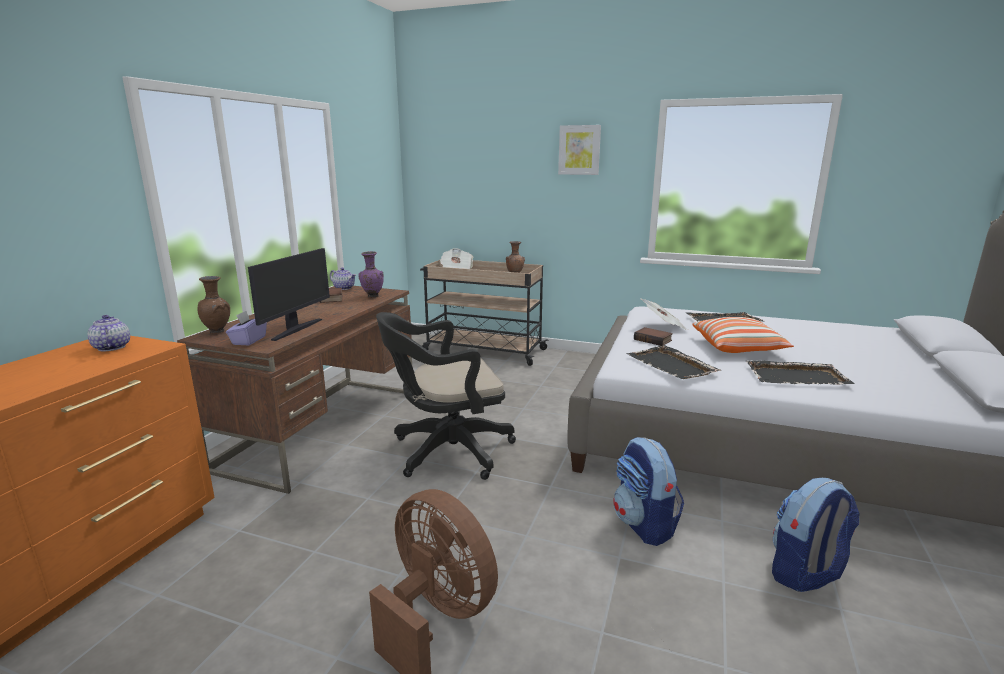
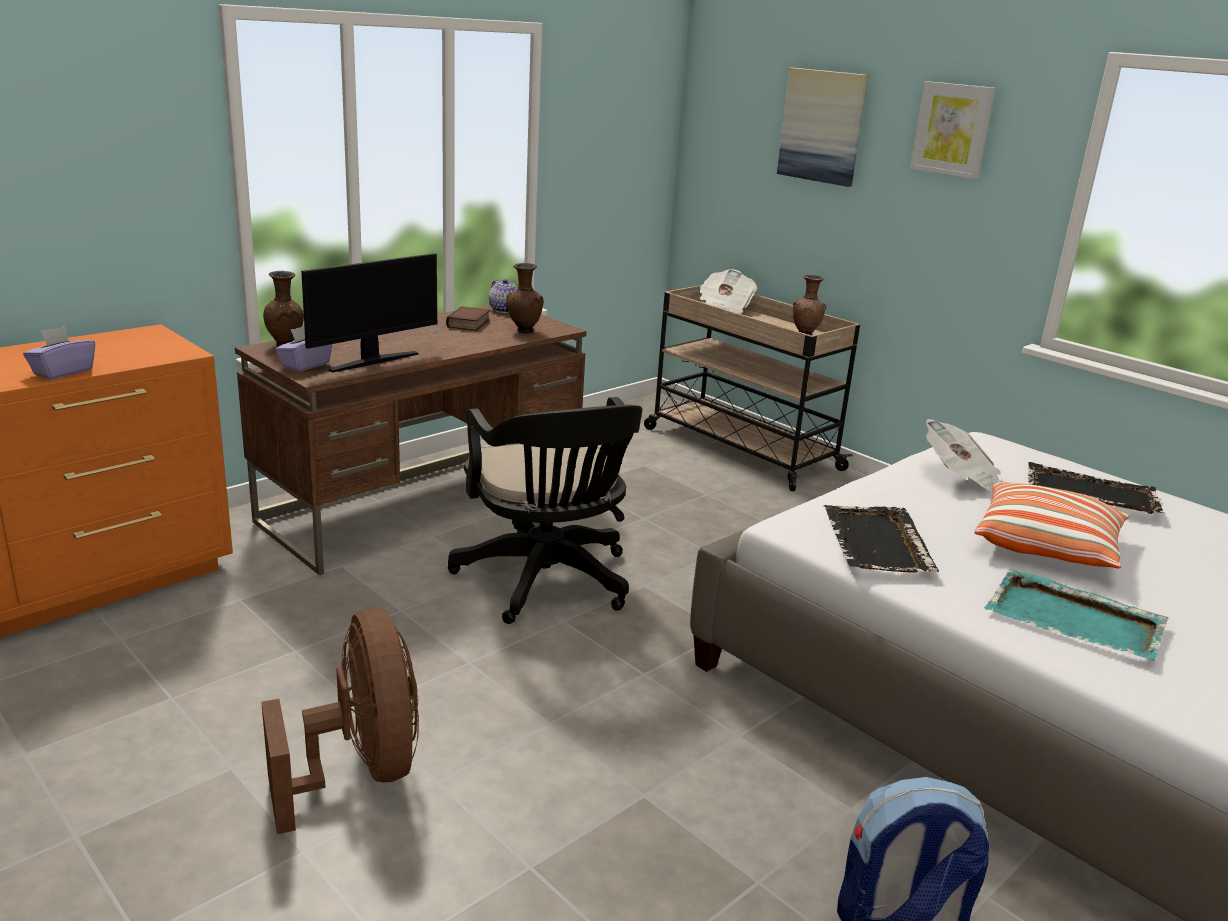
camera: 25 degrees right, 5 degrees up
teapot [87,315,130,351] -> none
purple vase [358,251,384,298] -> brown vase [507,263,544,334]
black office chair [376,312,516,480] -> black office chair turned 120 degrees counterclockwise [448,397,643,624]
backpack [613,437,684,546] -> none
book [634,327,673,346] -> none
black tray [746,360,855,385] -> turquoise tray [984,569,1169,661]
none -> purple tissue box [23,326,95,380]
none -> picture [777,68,868,187]

